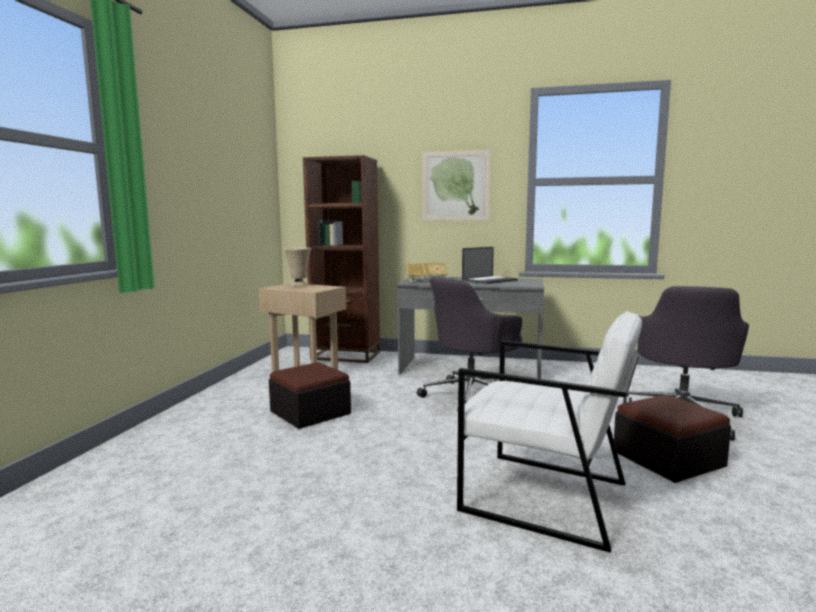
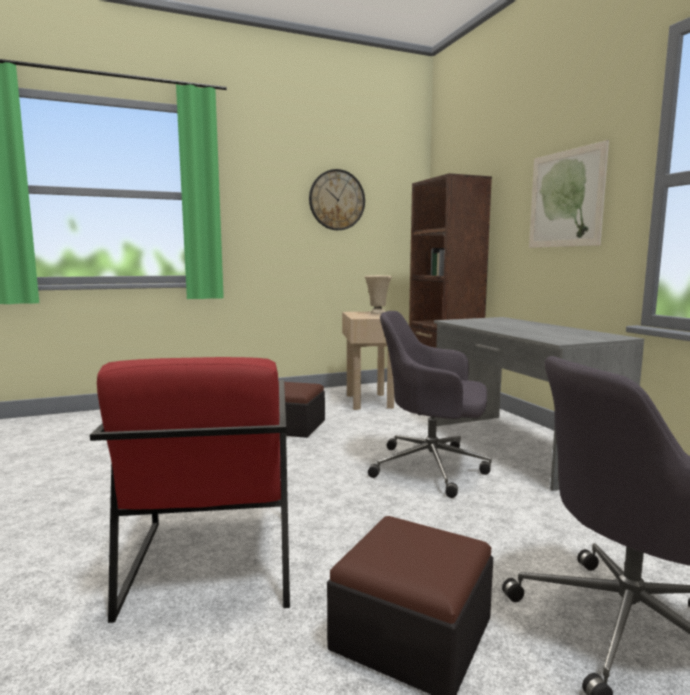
camera: 55 degrees right, 0 degrees up
book [405,263,448,282] -> none
white armchair [457,311,642,553] -> red armchair [90,357,290,623]
laptop [462,247,517,284] -> none
none -> wall clock [309,169,365,230]

